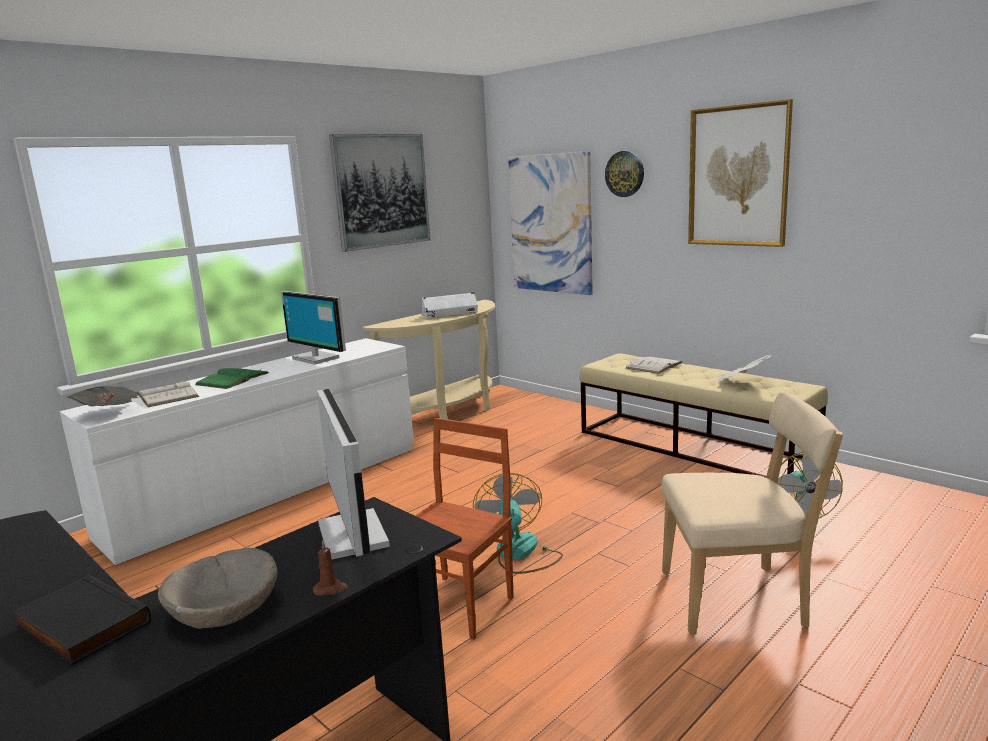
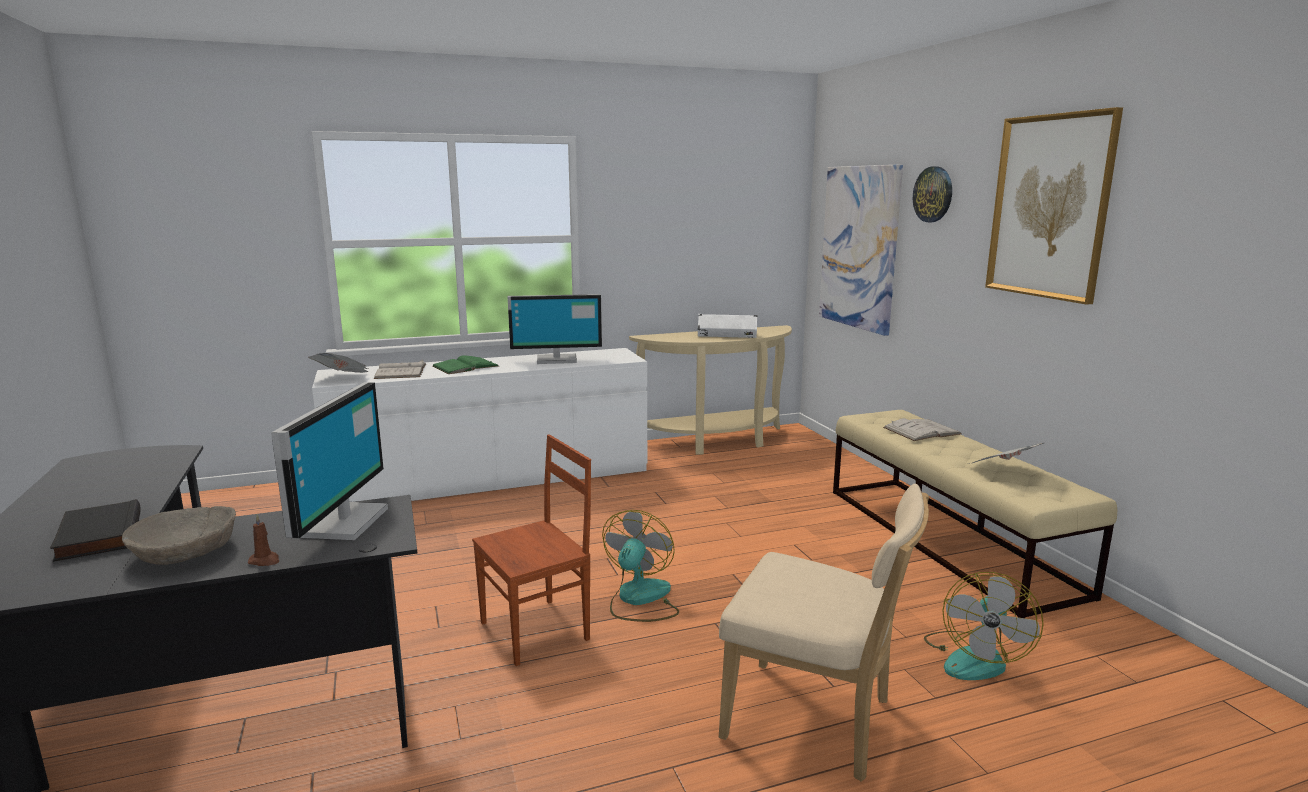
camera: 25 degrees right, 0 degrees up
monitor [281,291,346,365] -> monitor turned 75 degrees counterclockwise [508,294,602,364]
picture [329,134,430,252] -> none

